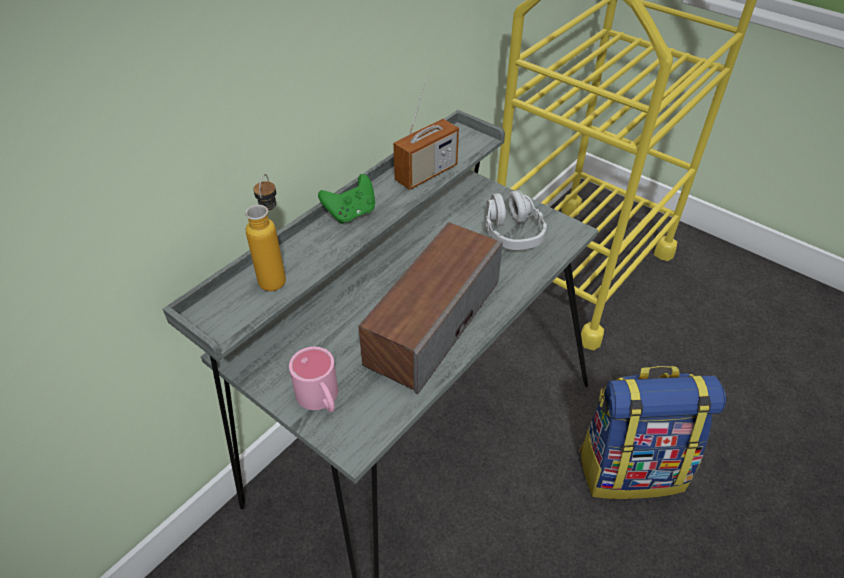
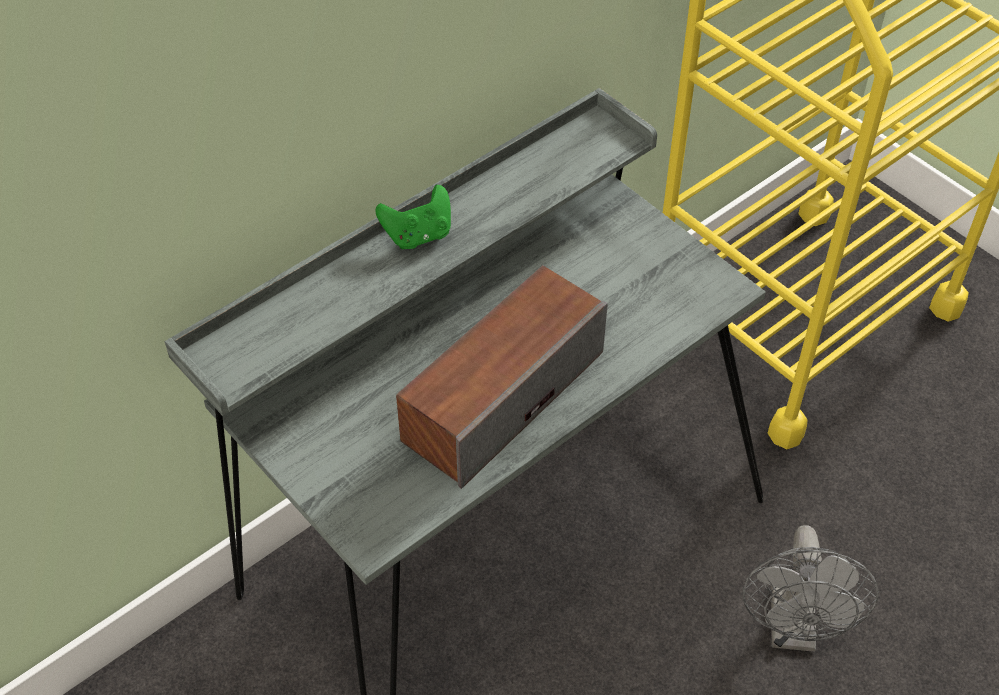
camera: 10 degrees right, 5 degrees up
bottle [245,174,286,291] -> none
pink mug [289,347,338,412] -> none
radio [393,78,459,190] -> none
grey headphones [486,190,547,250] -> none
backpack [579,366,726,499] -> grey fan [743,525,879,652]

